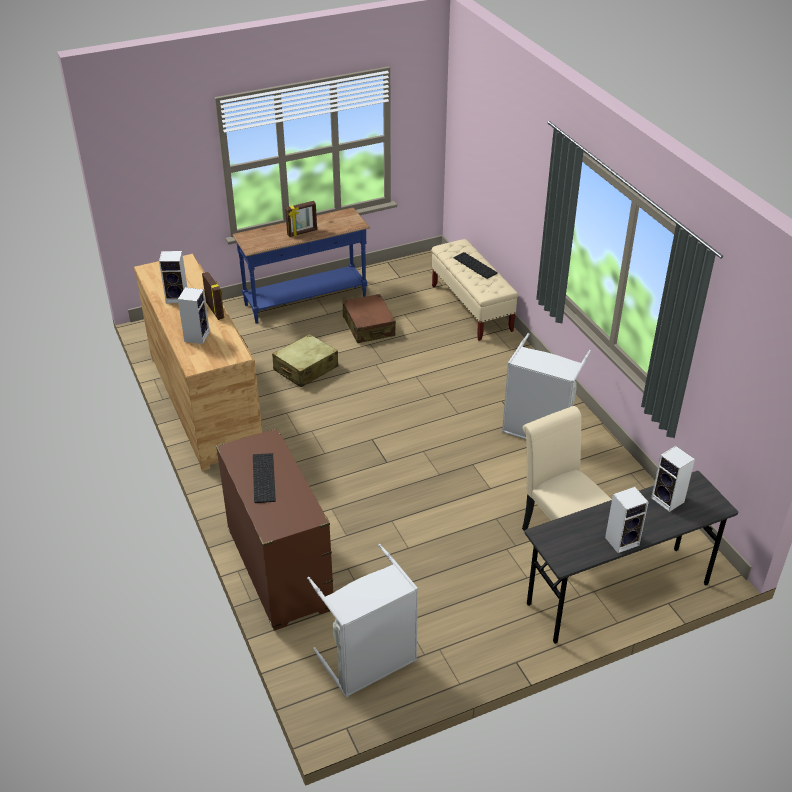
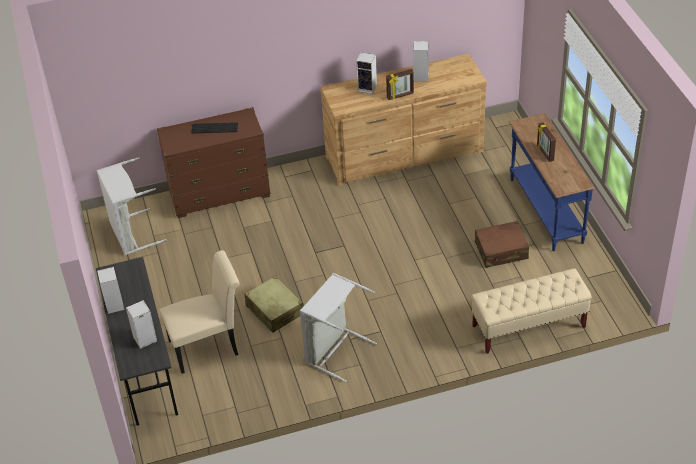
camera: 100 degrees right, 5 degrees up
beige suitcase [272,334,338,387] -> beige suitcase moved to [244,276,303,333]
keyboard [453,252,498,279] -> none

